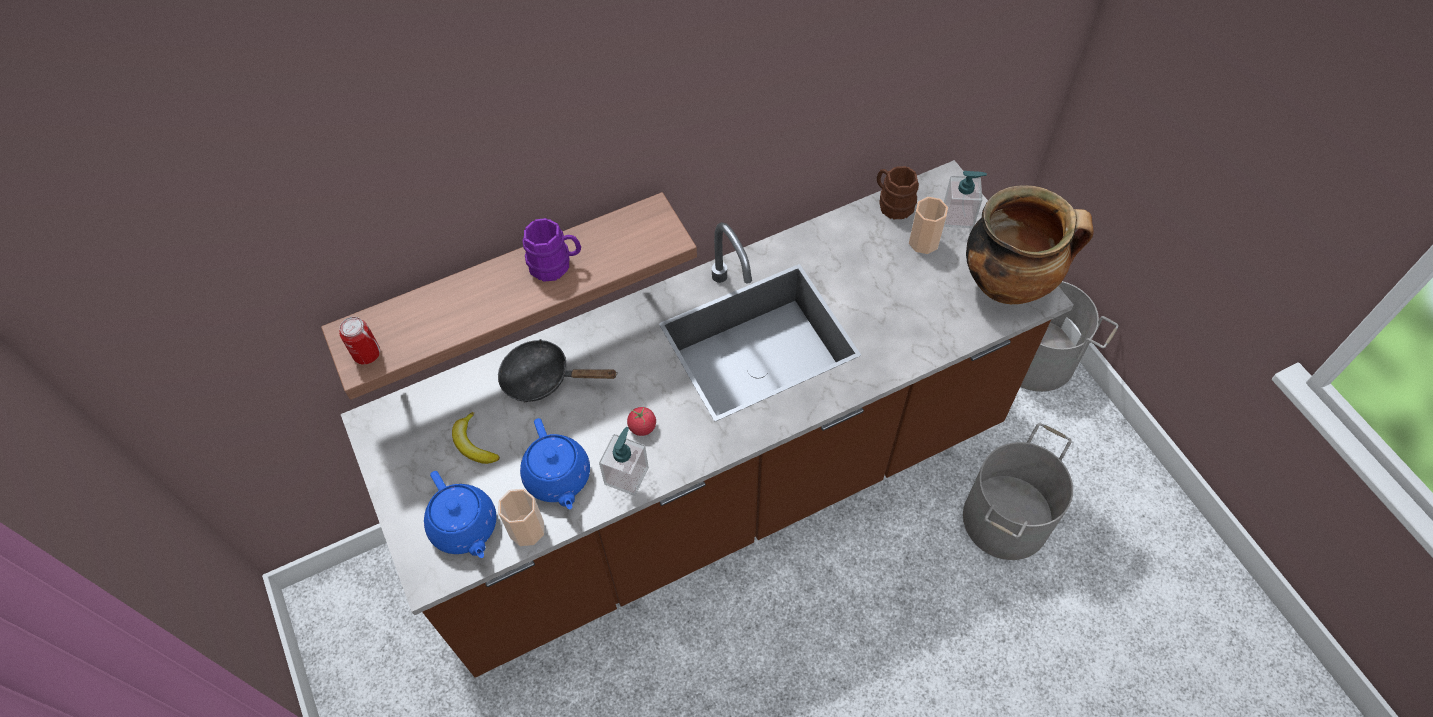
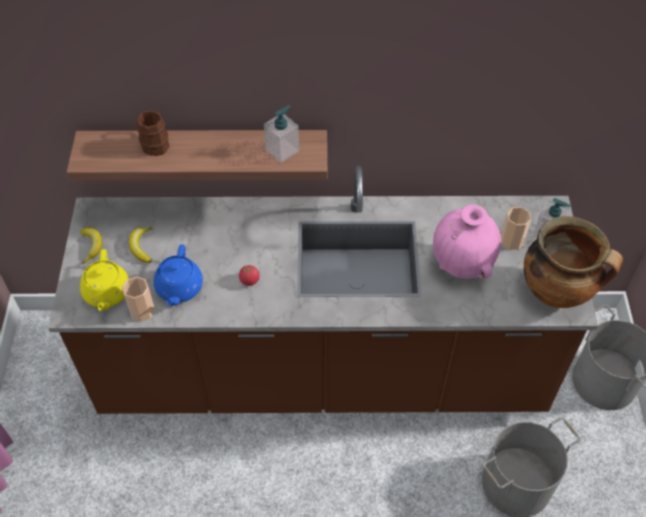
camera: 25 degrees right, 5 degrees down
can [339,317,380,364] -> none
blue teapot [424,471,497,558] -> yellow teapot [80,249,129,311]
black frying pan [498,339,618,402] -> none
purple mug [522,218,581,282] -> none
soap dispenser [599,427,649,496] -> soap dispenser moved to [264,105,299,163]
brown mug [877,166,919,219] -> brown mug moved to [136,110,169,156]
none -> banana [80,228,103,264]
none -> pink vase [433,204,501,279]

